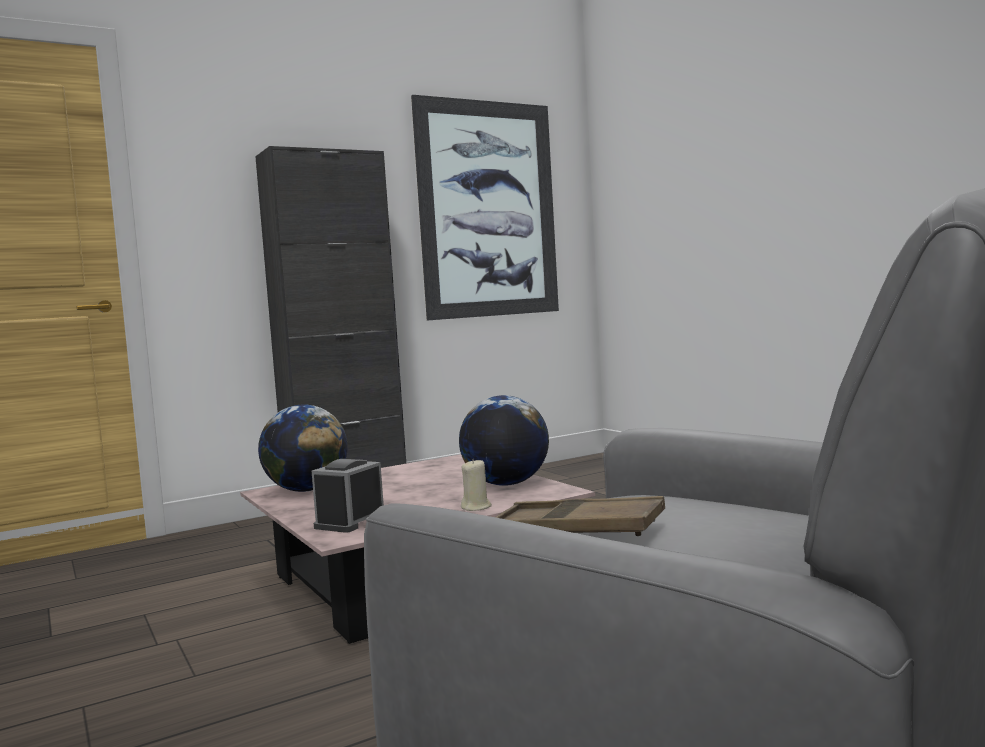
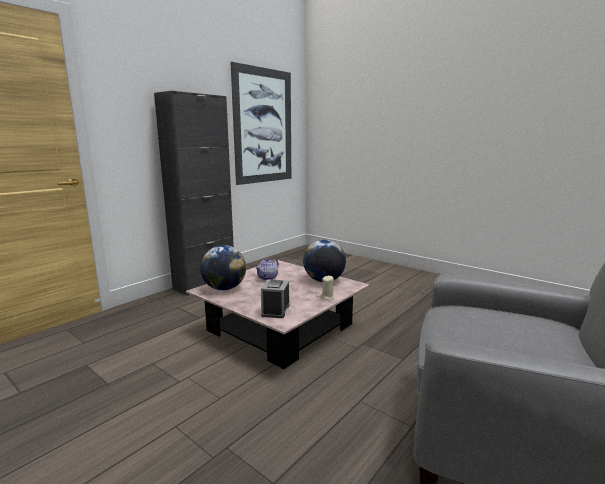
camera: 20 degrees left, 10 degrees up
brown tray [496,496,665,536] -> none
none -> teapot [255,258,279,280]

